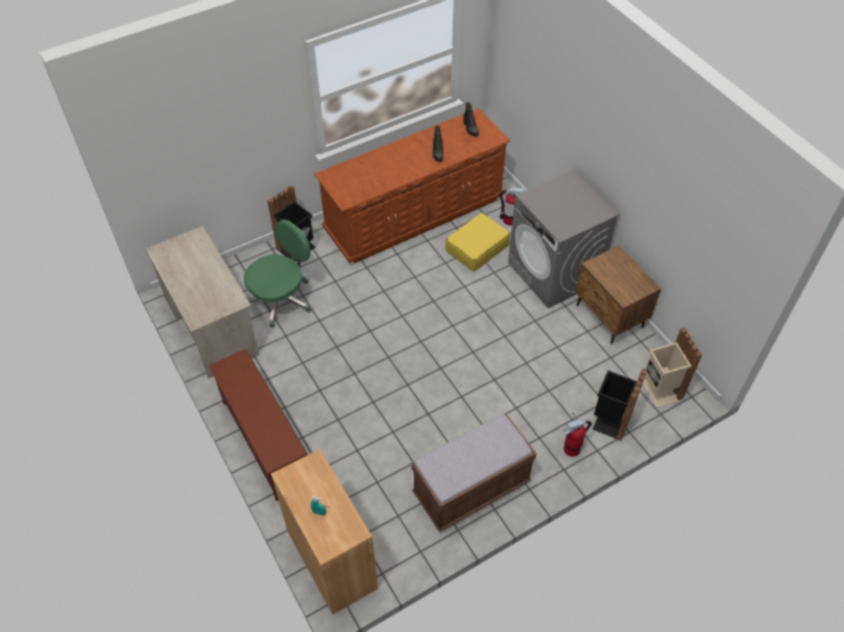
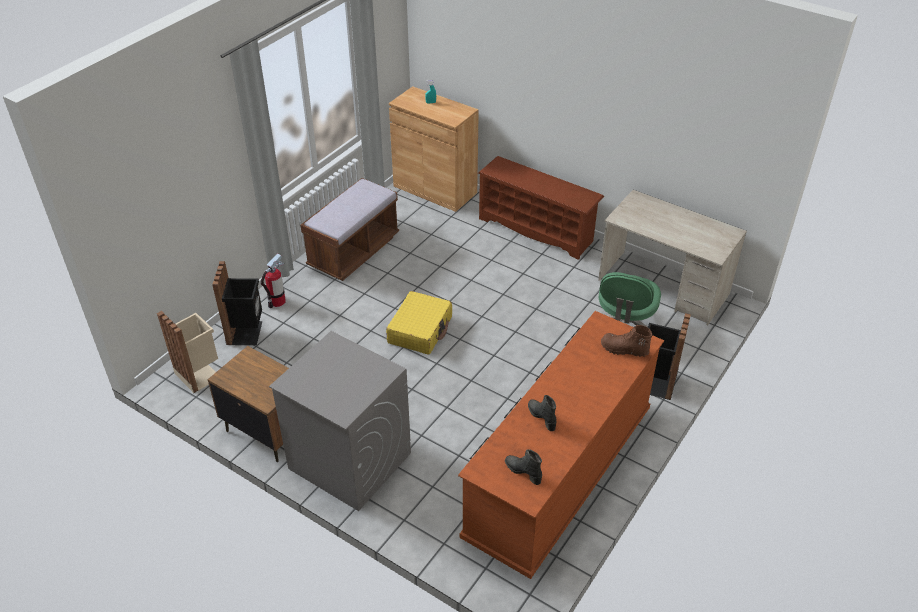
camera: 155 degrees right, 10 degrees down
yellow suitcase [445,213,510,272] -> yellow suitcase moved to [386,291,452,355]
fire extinguisher [499,188,525,226] -> none
none -> brown boot [601,325,652,357]

